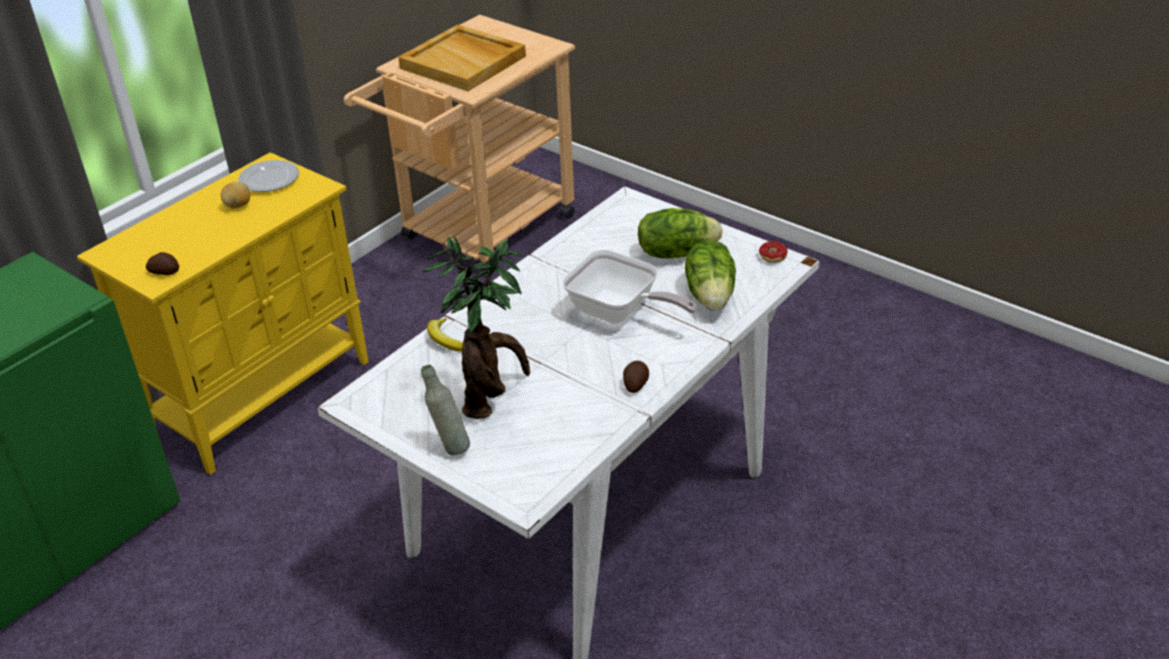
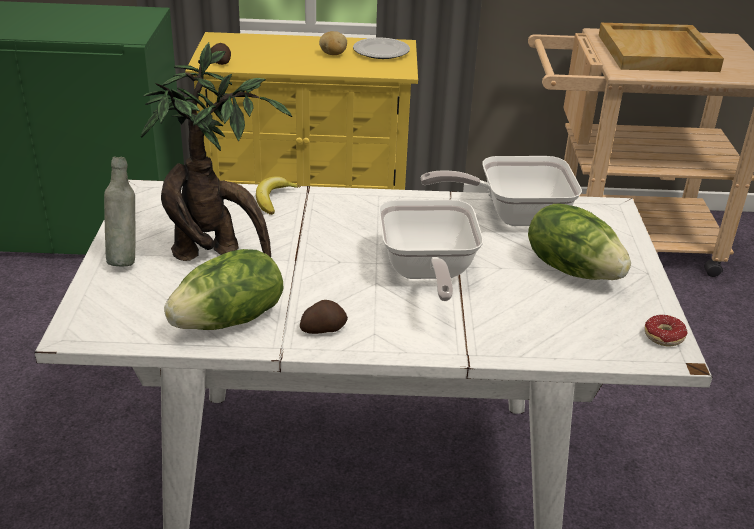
camera: 50 degrees right, 5 degrees down
lettuce [685,240,736,311] -> lettuce moved to [164,249,283,330]
none -> frying pan [421,156,582,226]

